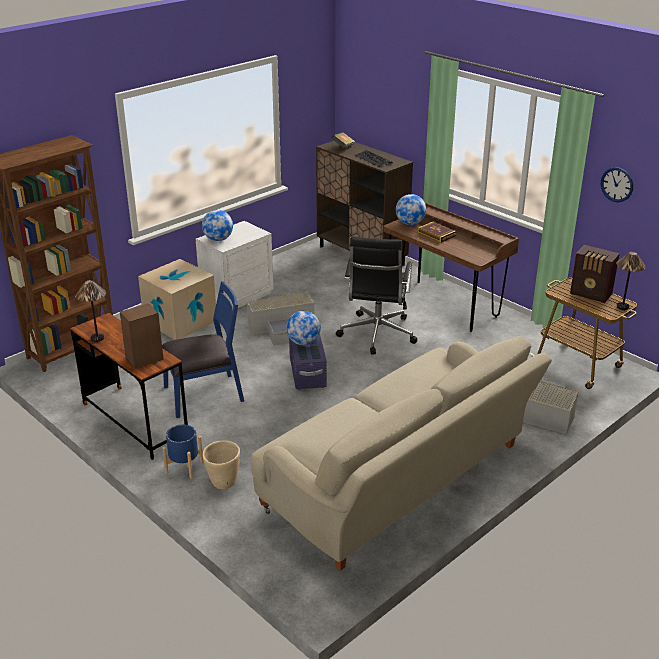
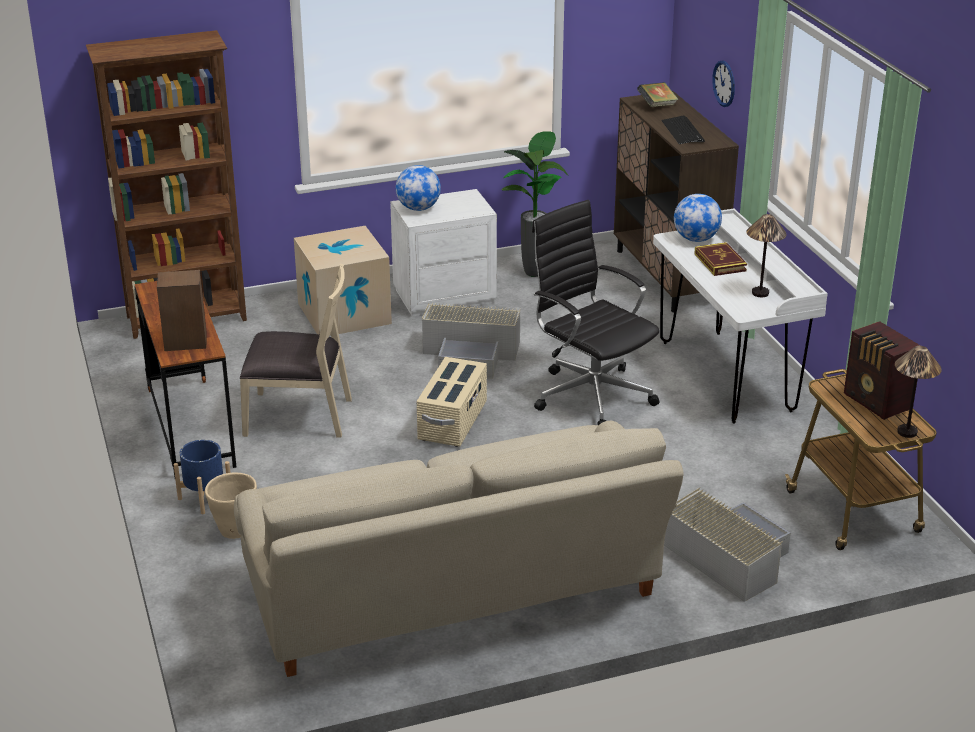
camera: 25 degrees right, 0 degrees up
table lamp [75,280,106,342] -> table lamp moved to [746,214,787,297]
blue chair [162,281,244,418] -> beige chair [240,263,352,438]
globe [286,311,321,345] -> none
purple storage box [289,334,327,390] -> beige storage box [417,357,487,447]
black office chair [336,236,417,355] -> black office chair turned 105 degrees clockwise [532,200,660,425]
brown desk [383,203,519,332] -> white desk [653,208,828,424]
wall clock [601,167,633,202] -> wall clock moved to [712,60,735,107]
none -> potted plant [501,131,568,277]

